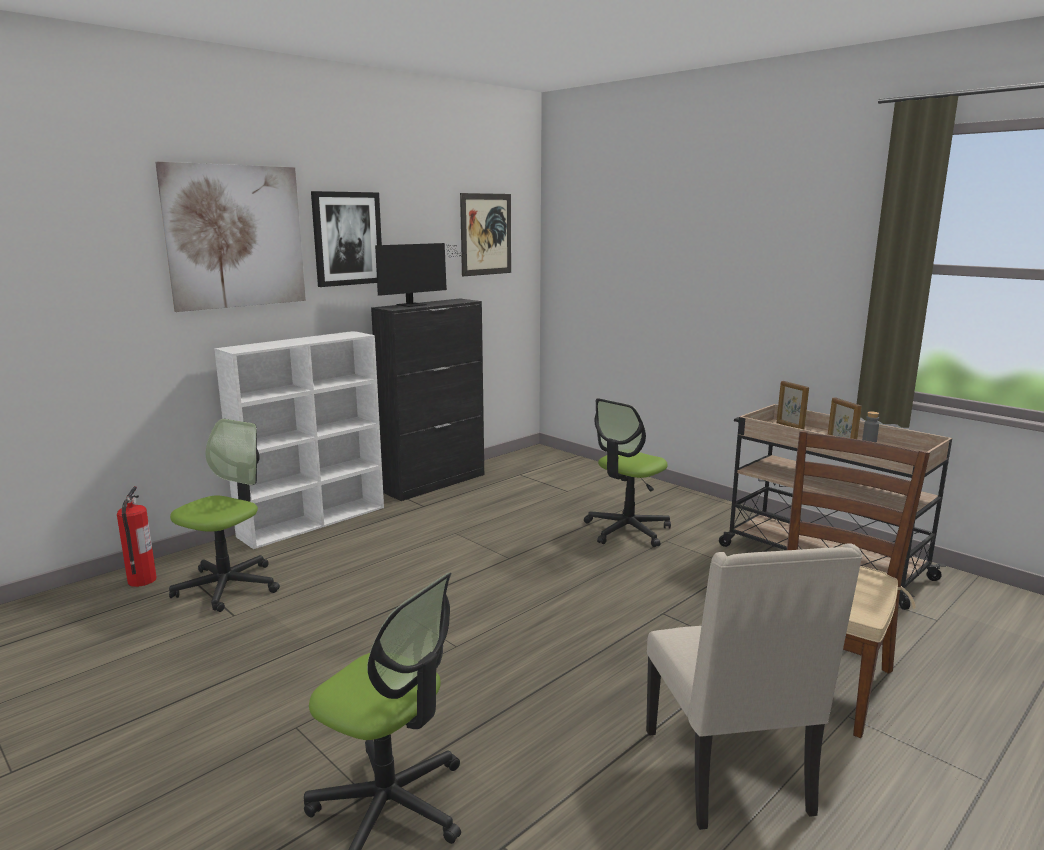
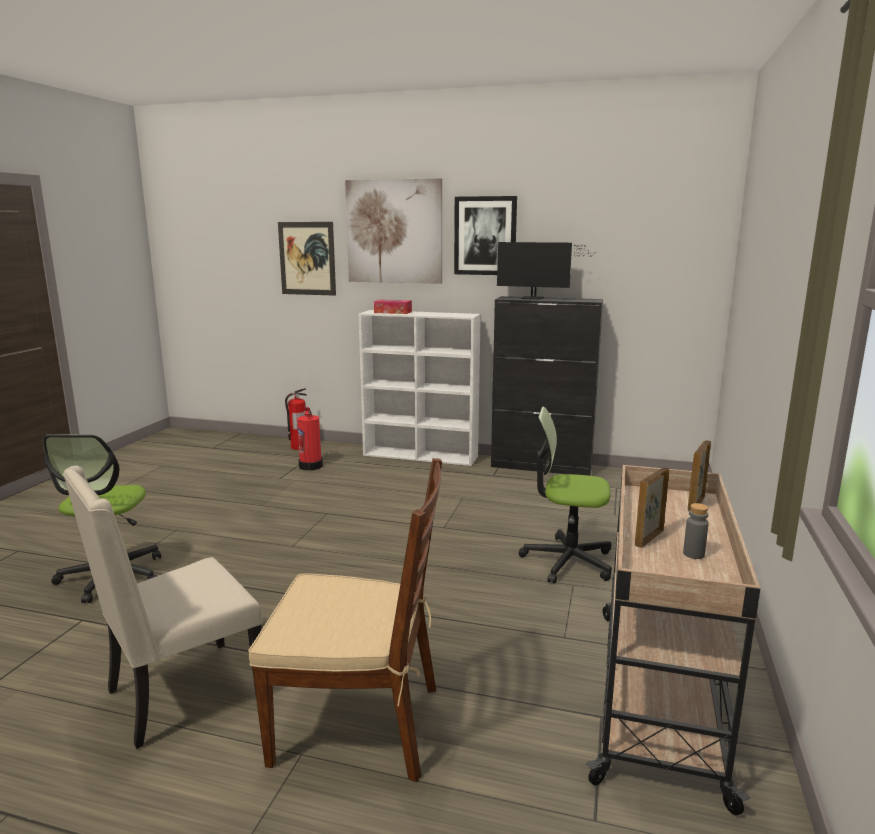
camera: 60 degrees right, 0 degrees up
office chair [169,419,280,612] -> fire extinguisher [297,407,323,470]
picture [460,193,511,276] -> picture moved to [278,222,336,296]
none -> tissue box [374,299,412,314]

